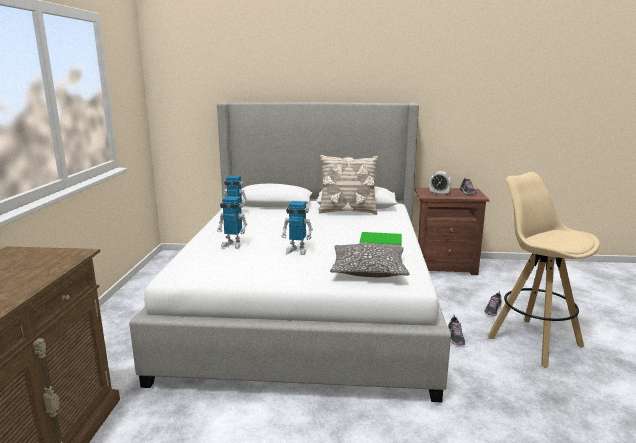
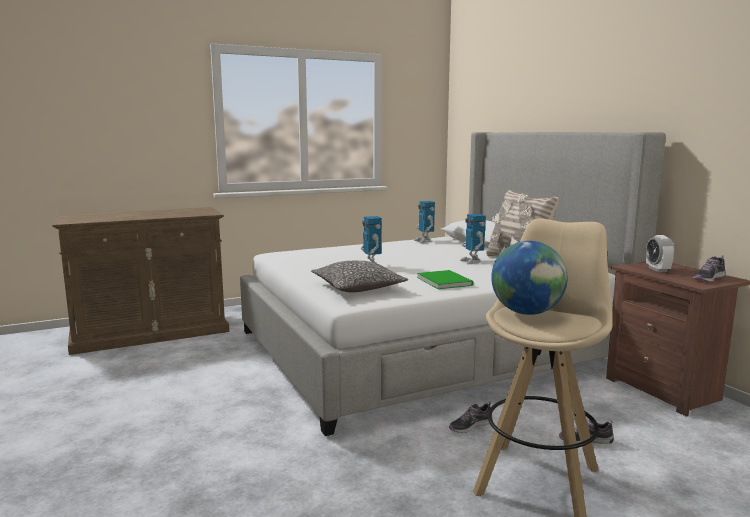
camera: 60 degrees right, 5 degrees down
toy robot [217,196,247,249] -> toy robot moved to [460,214,486,264]
none -> globe [491,241,568,315]

